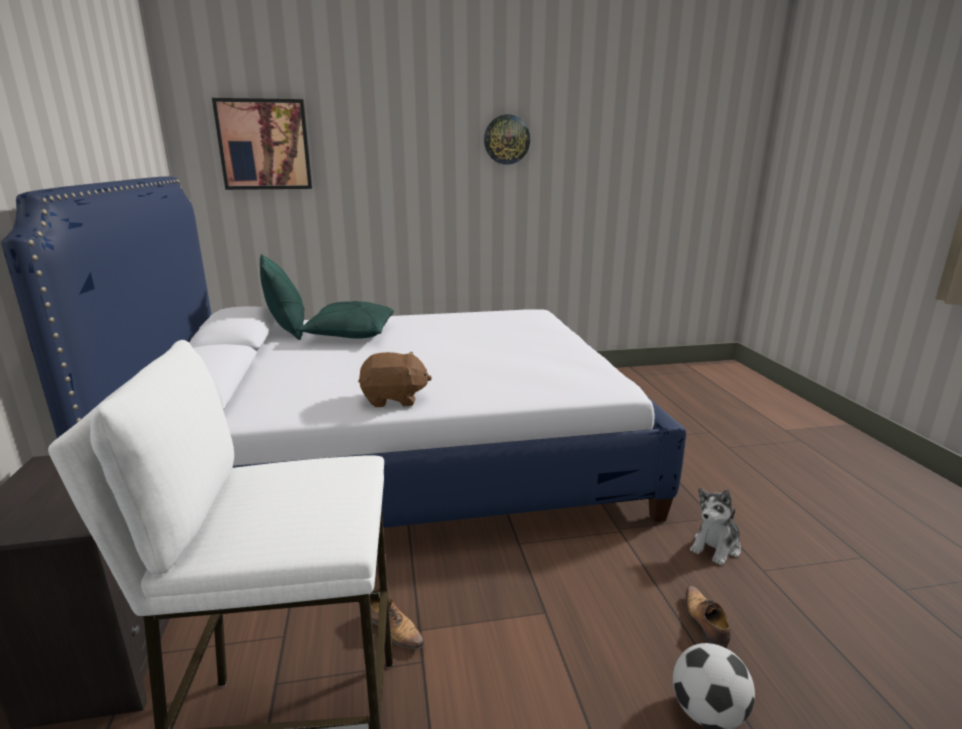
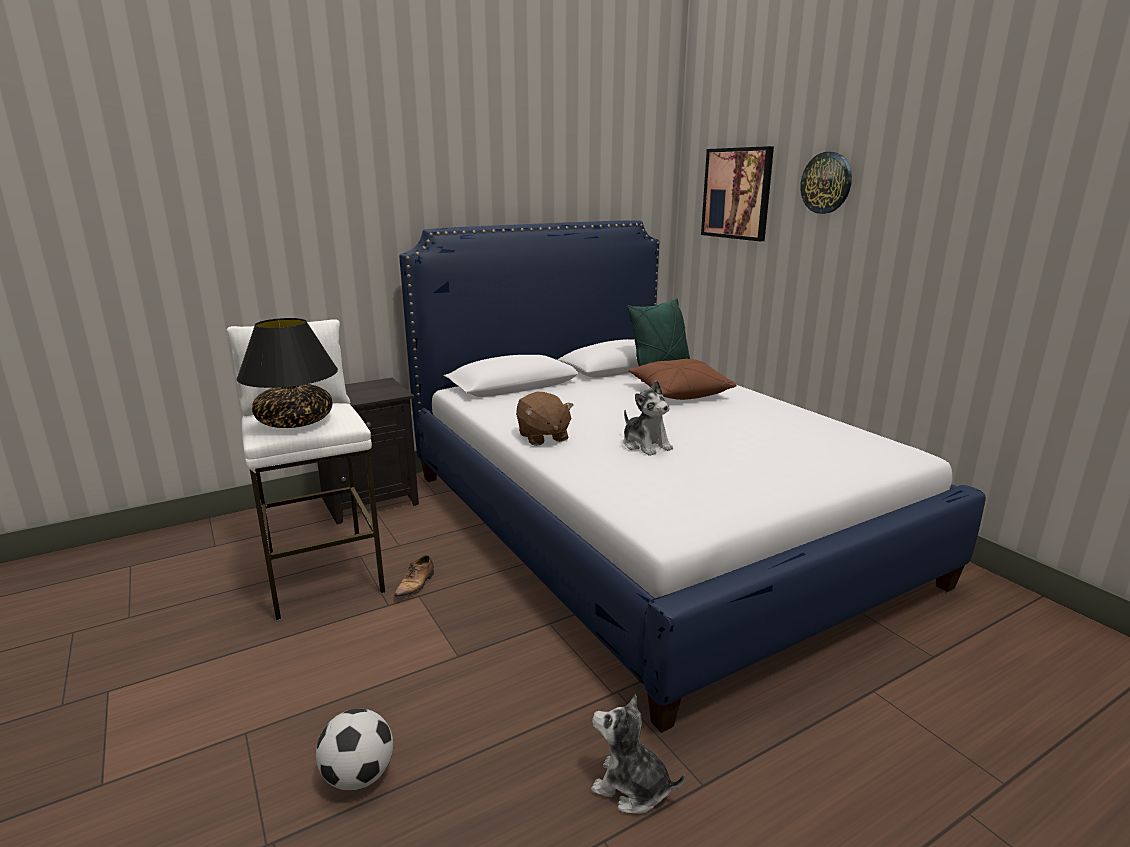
camera: 70 degrees right, 0 degrees up
green pillow [298,301,394,339] -> brown pillow [628,358,737,400]
wall clock [484,114,530,165] -> wall clock moved to [800,152,852,214]
shoe [686,586,731,648] -> none
none -> black table lamp [236,318,338,428]
none -> plush toy [624,380,673,456]

